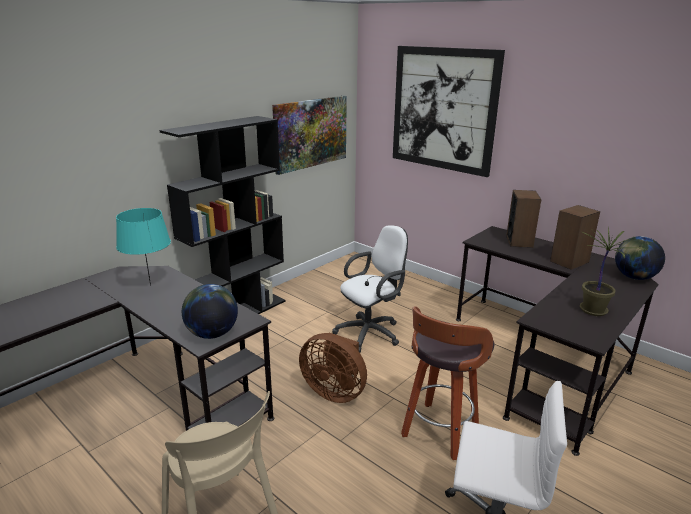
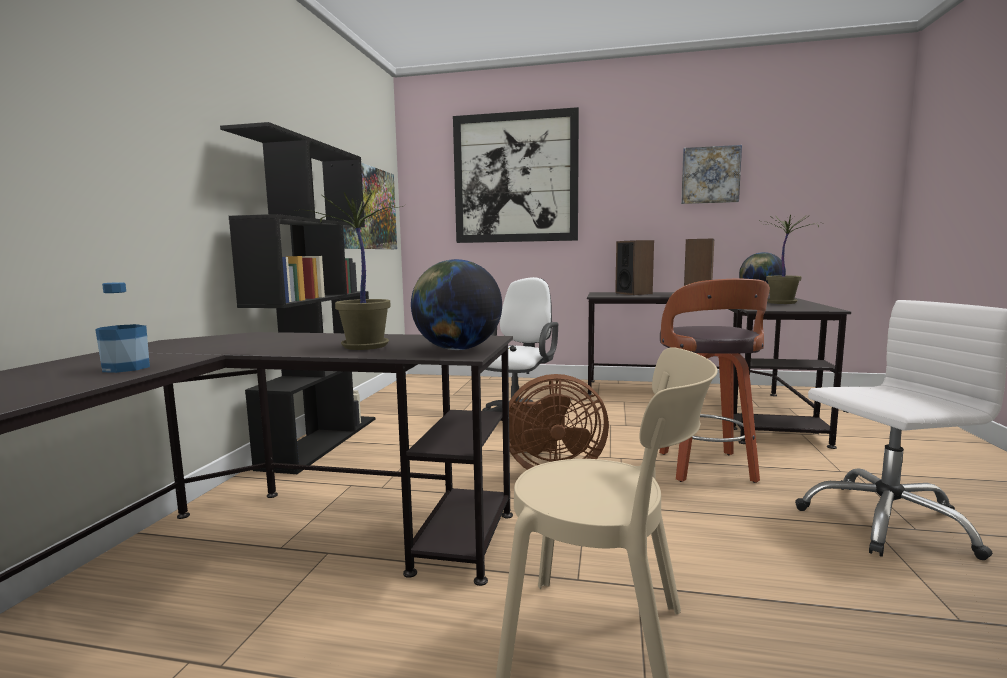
camera: 30 degrees left, 15 degrees down
turquoise table lamp [116,208,171,286] -> none
none -> bottle [95,282,150,373]
none -> potted plant [295,192,405,350]
none -> picture [681,145,742,204]

